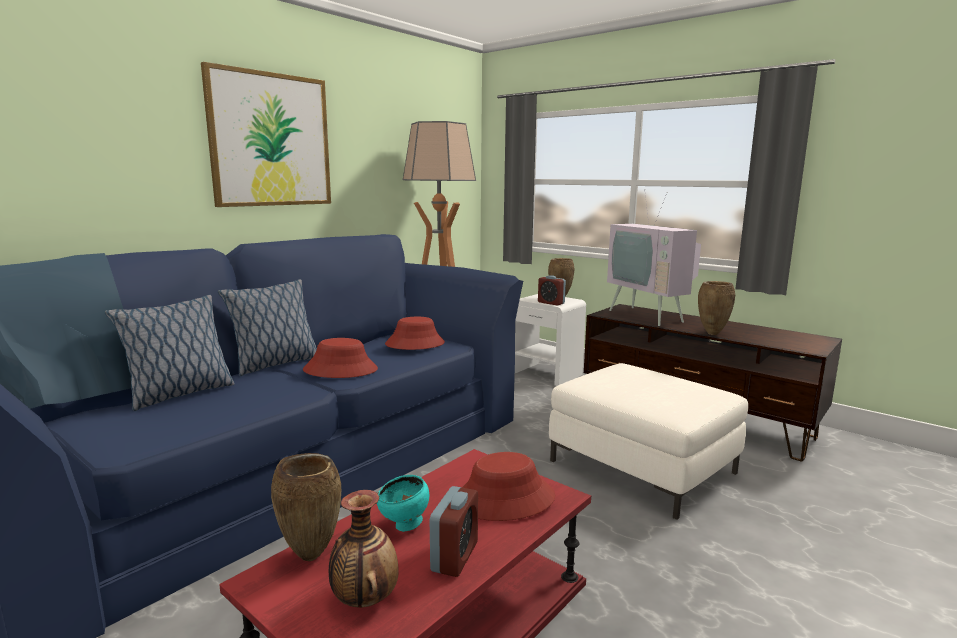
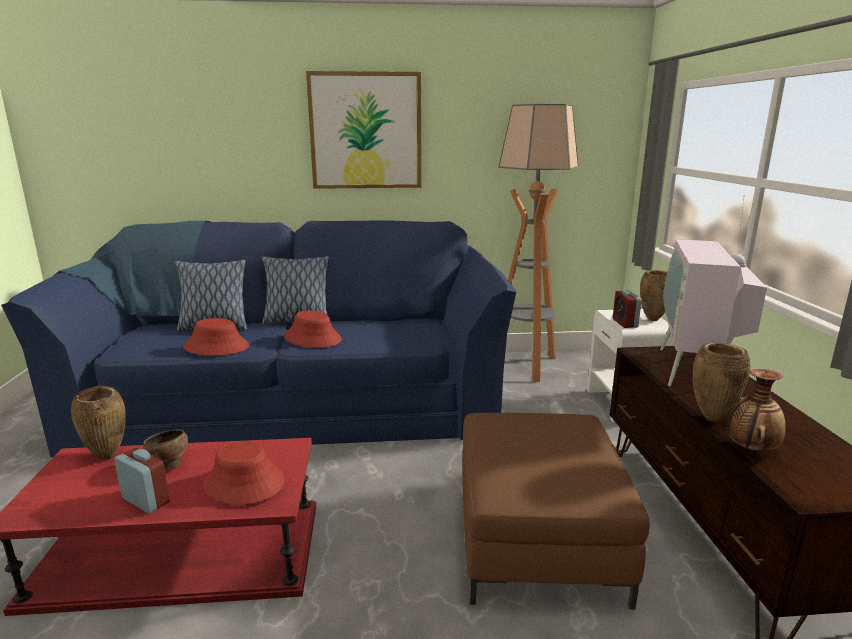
camera: 45 degrees right, 5 degrees up
vase [329,490,399,608] -> vase moved to [727,369,786,451]
turquoise bowl [377,475,429,532] -> brown bowl [142,429,188,470]
red hat [385,317,445,350] -> red hat moved to [183,318,249,356]
alarm clock [430,486,478,577] -> alarm clock turned 120 degrees counterclockwise [114,448,170,513]
white ottoman [549,363,748,520] -> brown ottoman [462,413,650,609]

